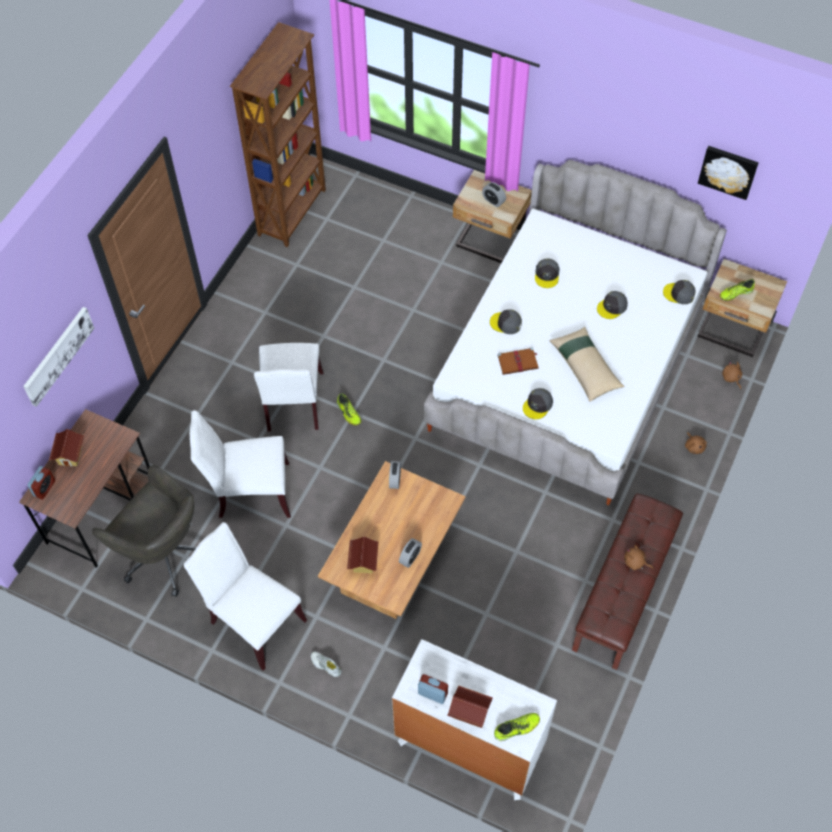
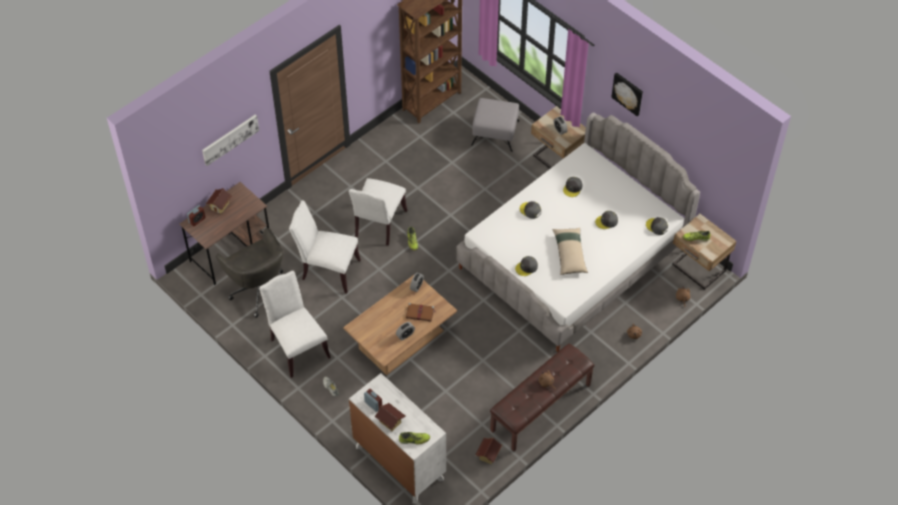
camera: 20 degrees right, 5 degrees down
toy house [347,536,379,573] -> toy house moved to [476,438,502,464]
brown book [498,348,538,375] -> brown book moved to [406,303,435,321]
picture [698,146,759,200] -> picture moved to [611,72,643,116]
none -> grey ottoman [471,98,519,152]

